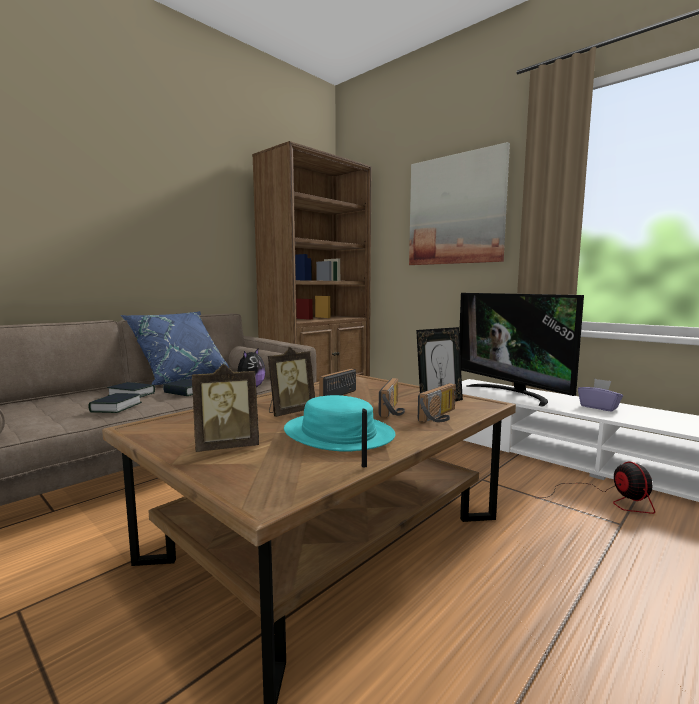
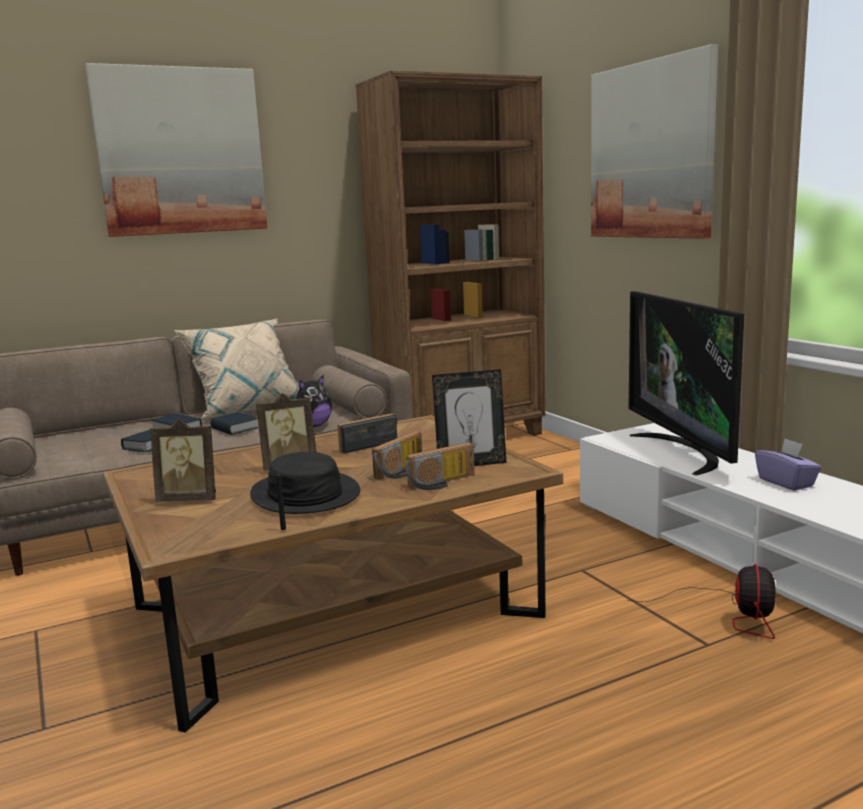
camera: 20 degrees right, 5 degrees up
blue pillow [121,311,229,385] -> beige pillow [174,319,300,418]
turquoise hat [284,395,395,452] -> black hat [250,452,360,514]
none -> picture [85,63,267,237]

